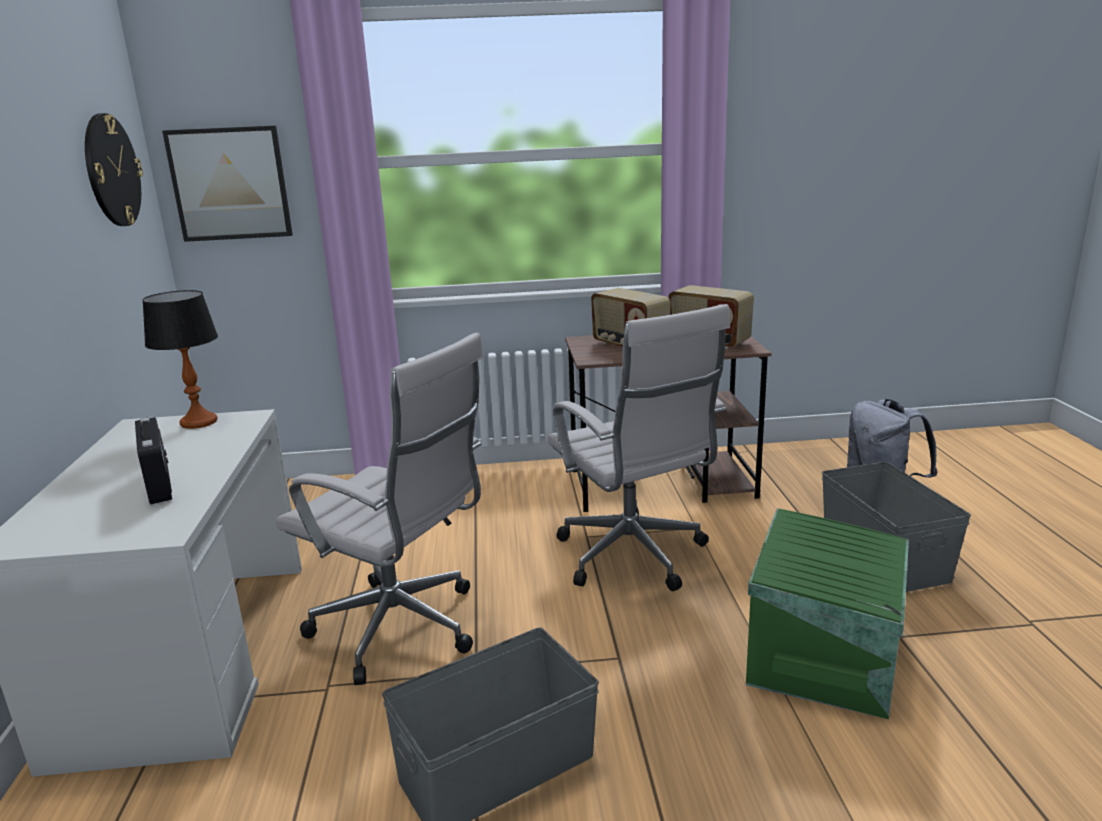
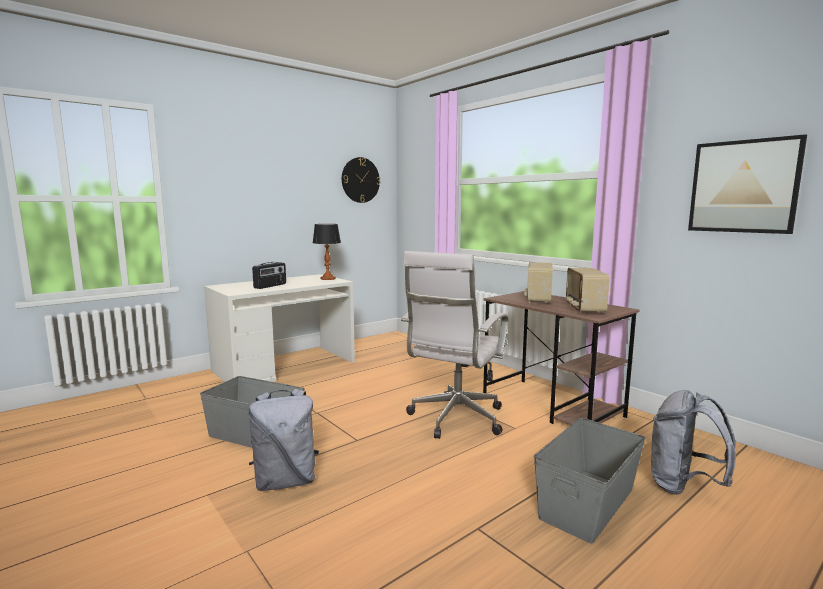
camera: 55 degrees right, 10 degrees down
picture [162,126,293,242] -> picture moved to [688,134,807,234]
white office chair [275,332,484,685] -> none
green storage box [746,509,909,719] -> none
none -> grey backpack [249,389,319,491]

